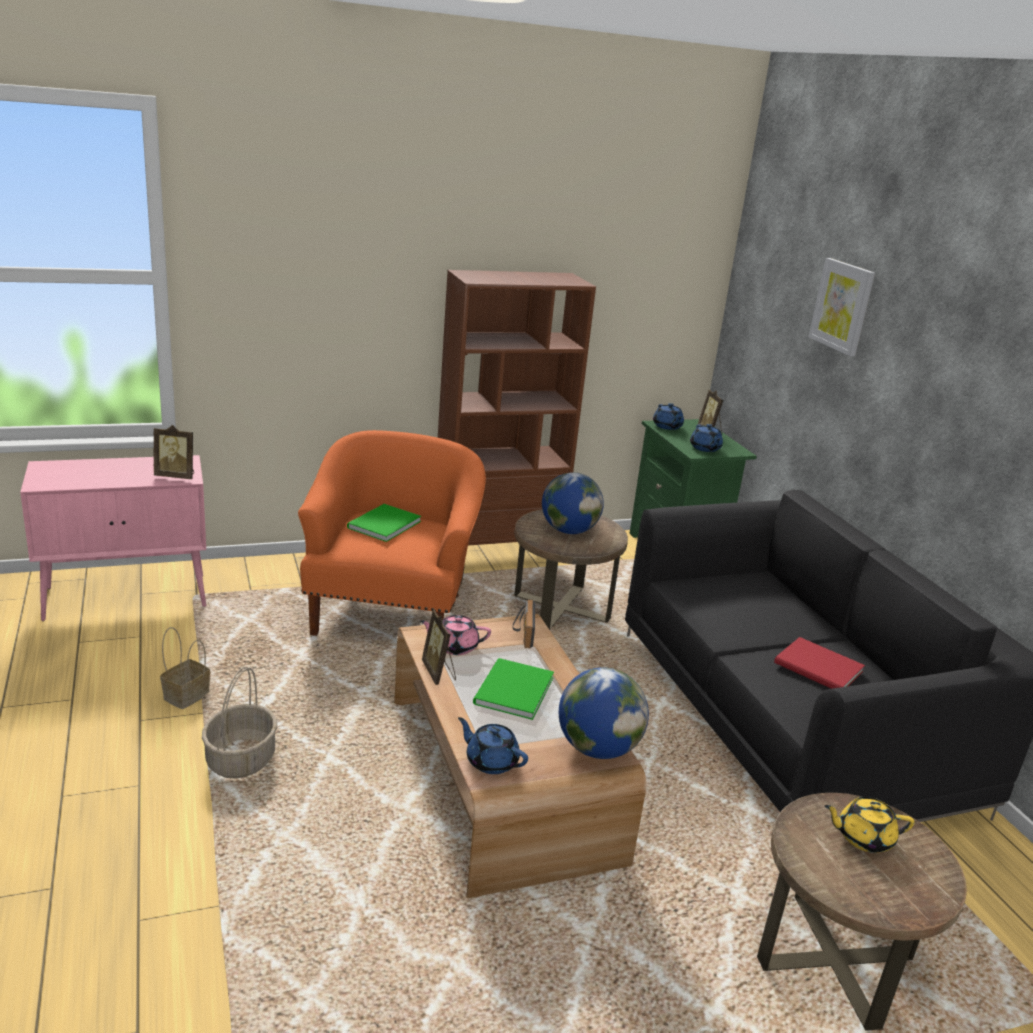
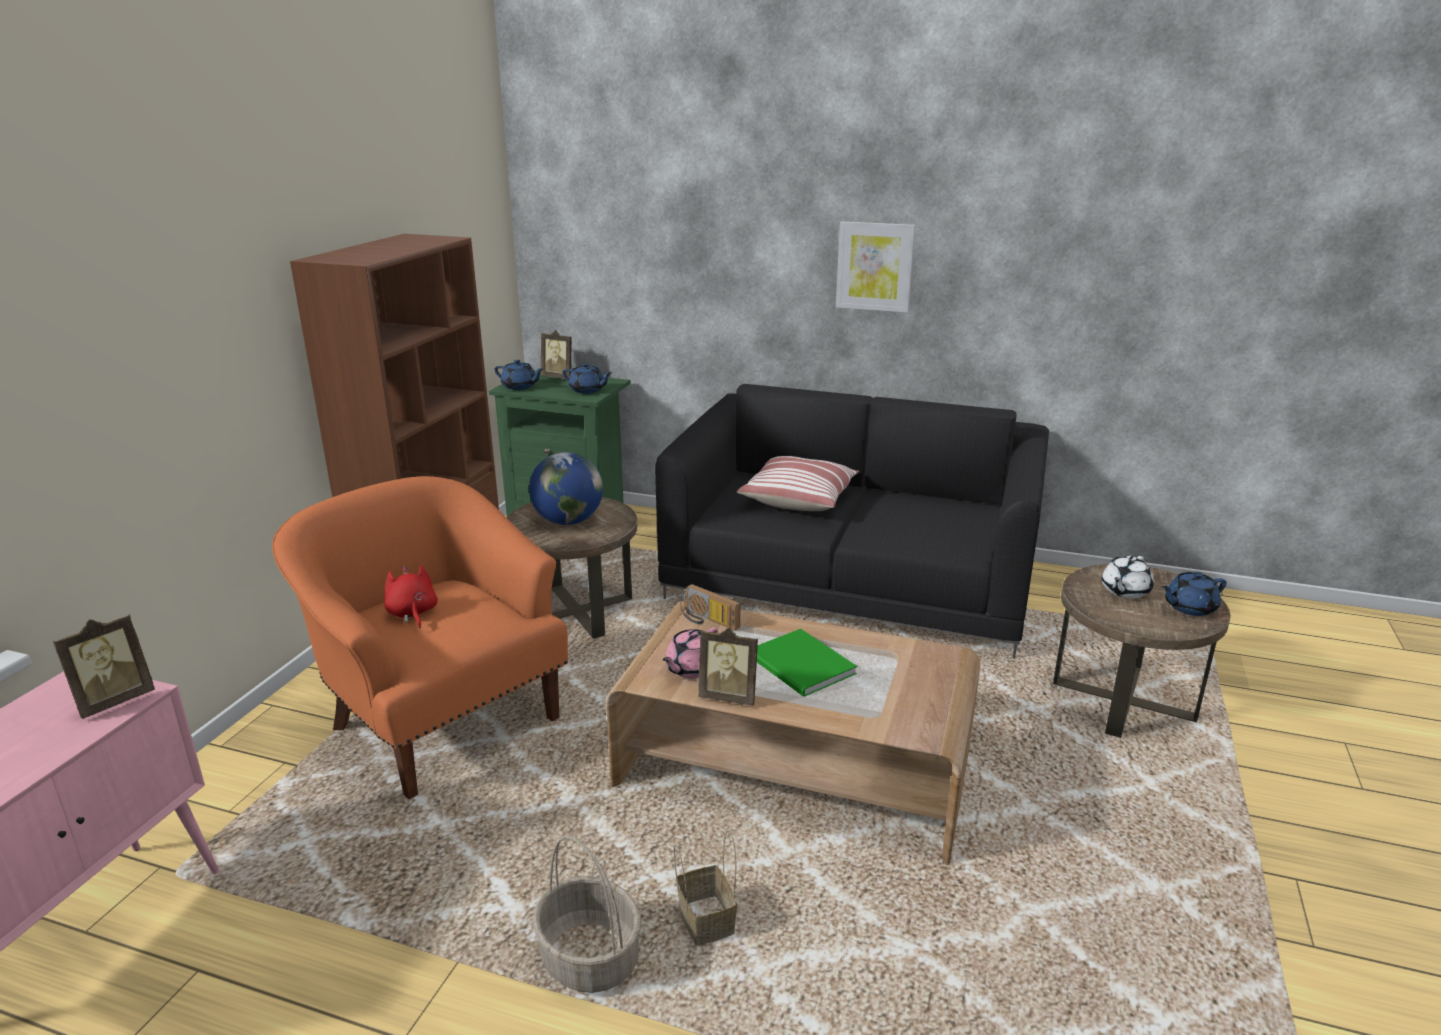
camera: 50 degrees left, 0 degrees up
basket [160,627,210,709] -> basket moved to [674,829,737,946]
green book [347,504,421,542] -> red plush toy [384,565,438,629]
blue teapot [458,717,528,774] -> blue teapot moved to [1161,572,1227,616]
globe [559,667,649,759] -> none
red book [774,637,865,689] -> none
picture [809,258,875,356] -> picture moved to [836,221,916,313]
yellow teapot [824,797,915,853] -> white teapot [1102,556,1154,599]
none -> pillow [737,456,859,511]

